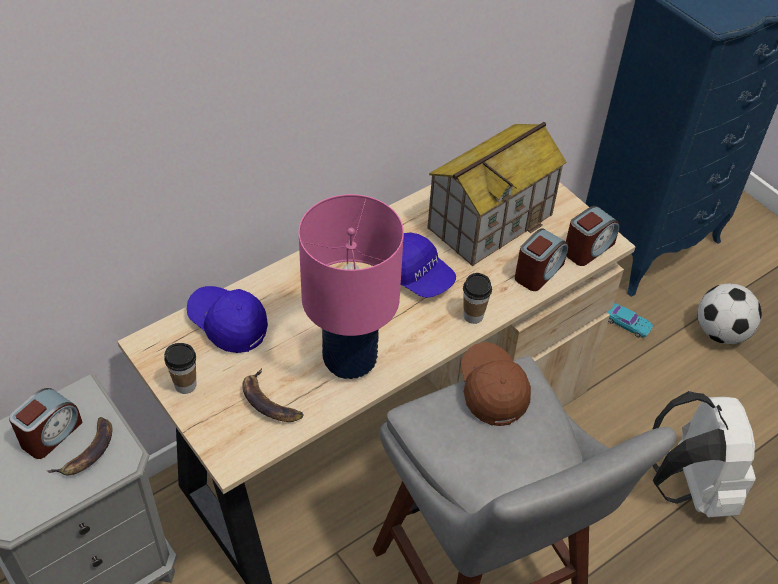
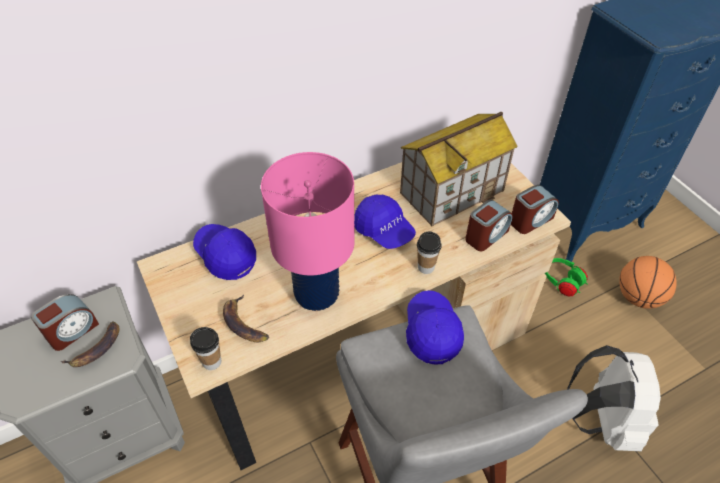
camera: 10 degrees right, 0 degrees up
cup [164,343,196,394] -> cup moved to [190,327,221,370]
brown cap [461,342,531,426] -> blue cap [406,290,464,364]
turquoise toy car [607,303,653,338] -> green headphones [545,258,588,297]
football [697,284,762,344] -> basketball [619,256,677,309]

